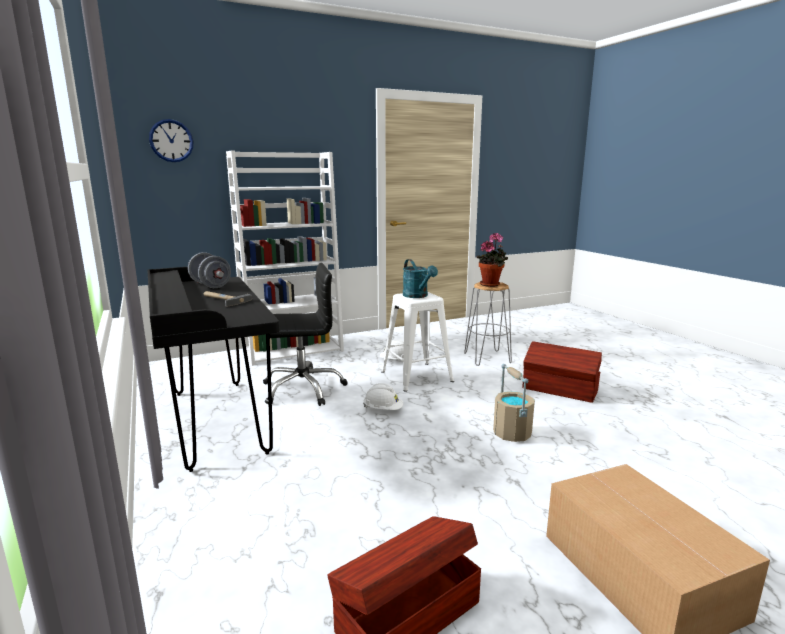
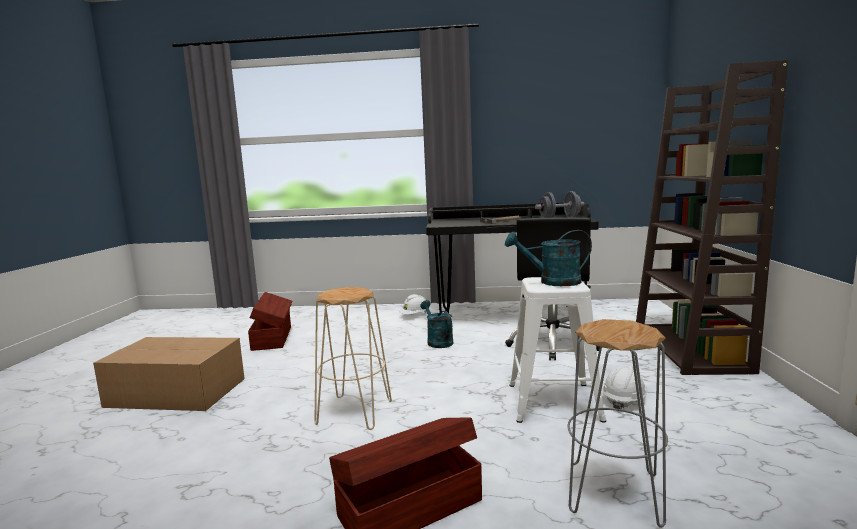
camera: 120 degrees right, 5 degrees down
wall clock [149,119,193,162] -> none
white bookcase [226,150,344,366] -> brown bookcase [636,60,788,375]
white hard hat [363,383,404,410] -> white hard hat moved to [399,294,427,314]
potted plant [476,233,508,287] -> none
beige bucket [493,364,535,442] -> beige stool [314,287,392,430]
none -> turquoise watering can [420,300,453,348]

